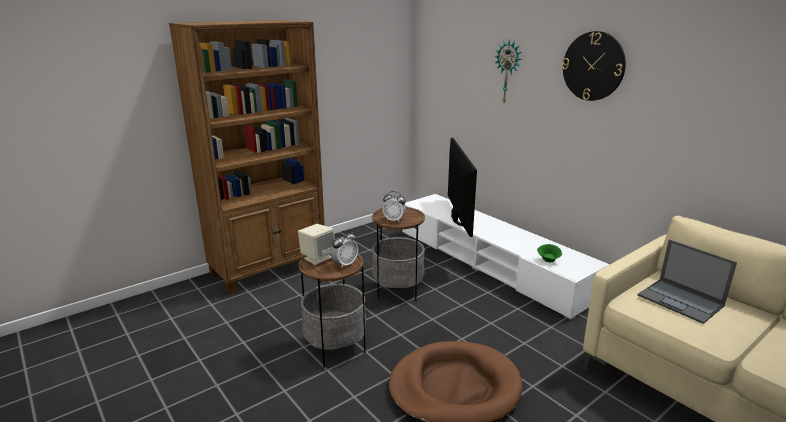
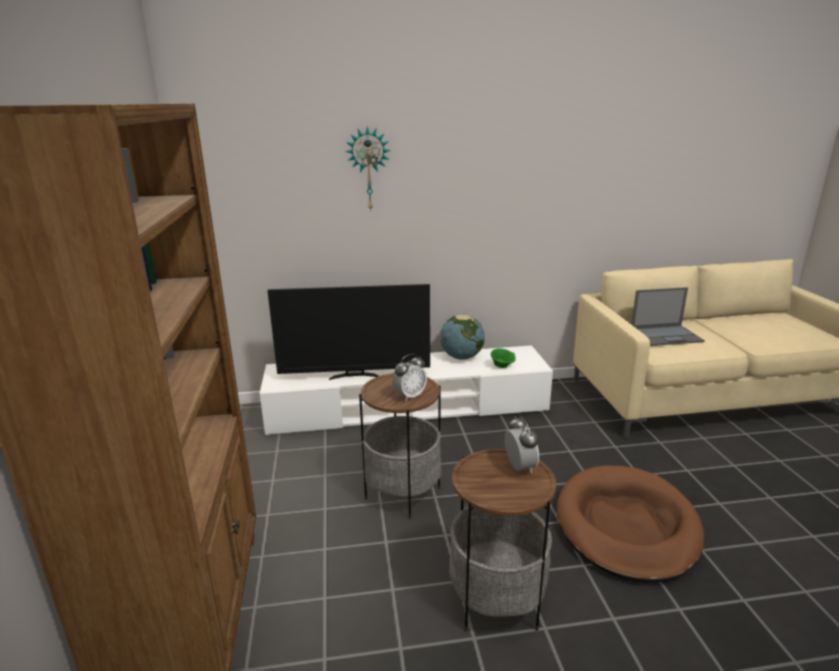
camera: 60 degrees left, 0 degrees up
beige speaker [298,224,335,265] -> none
television [448,138,477,237] -> television turned 150 degrees clockwise [267,284,430,380]
wall clock [562,31,626,101] -> none
none -> globe [440,315,485,360]

